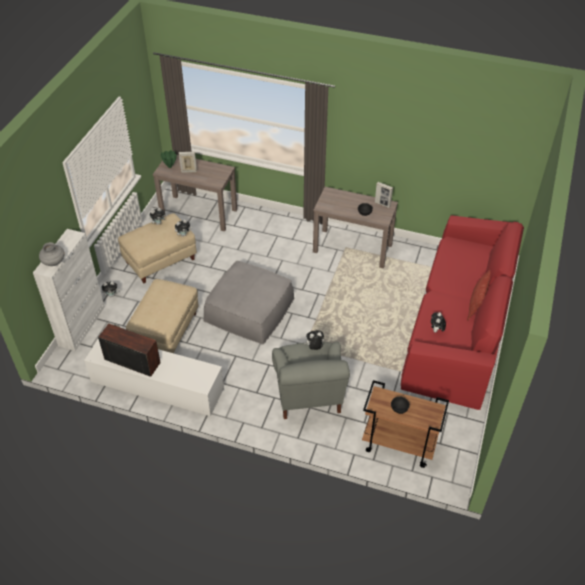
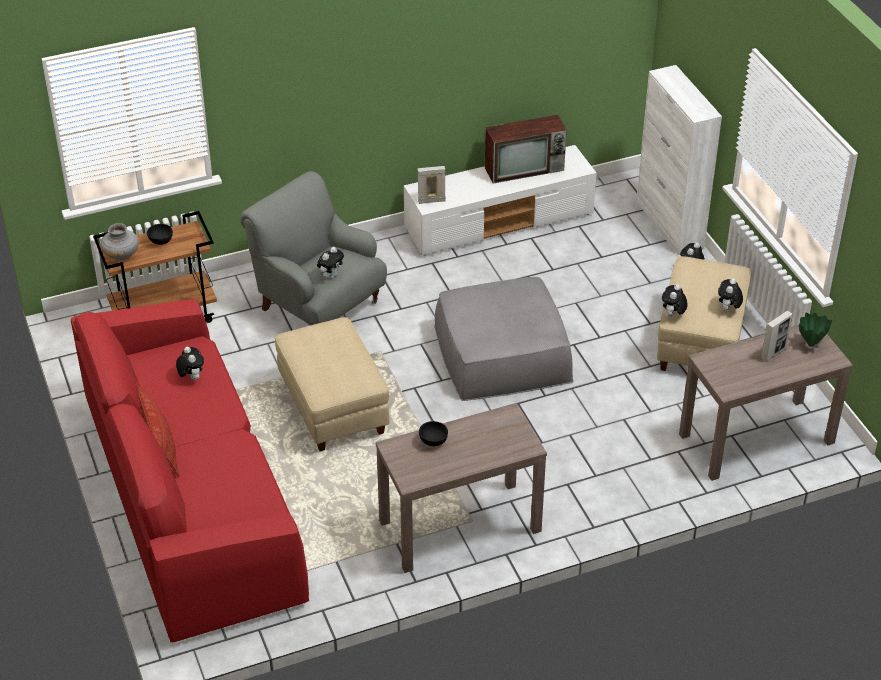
camera: 140 degrees right, 5 degrees down
grey vase [39,242,65,266] -> grey vase moved to [101,223,139,260]
beige ottoman [126,279,199,353] -> beige ottoman moved to [275,317,390,451]
picture frame [375,182,393,208] -> picture frame moved to [418,166,445,204]

